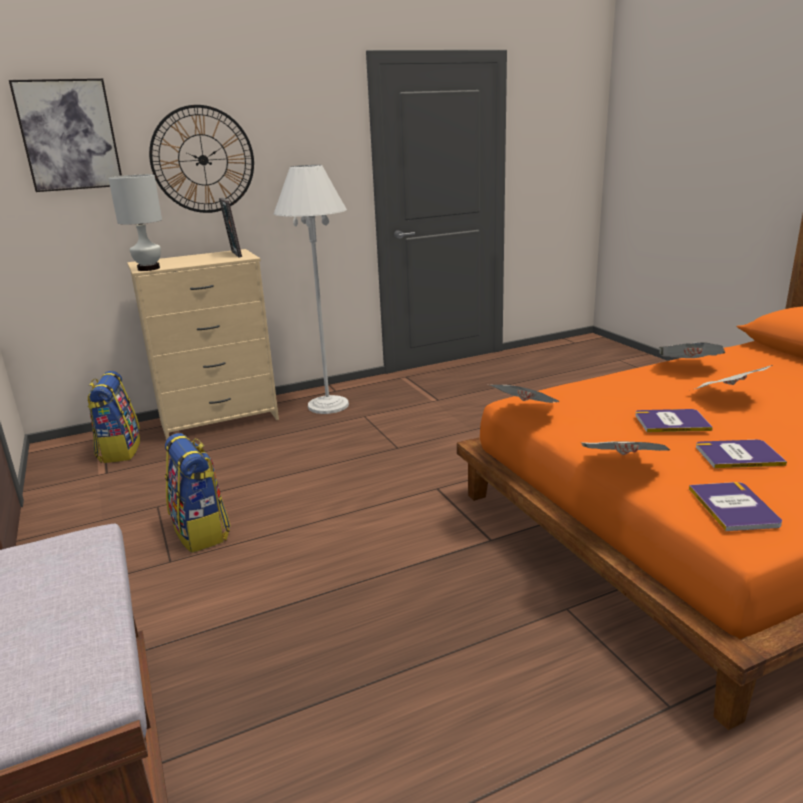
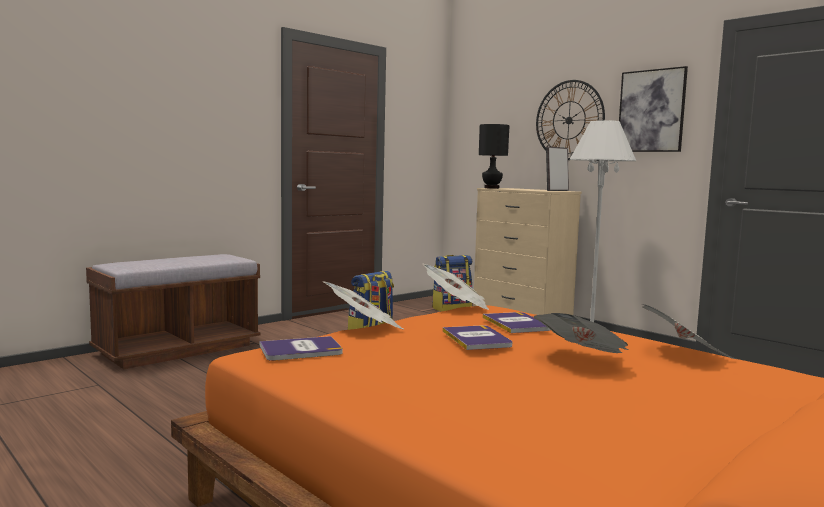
camera: 70 degrees right, 15 degrees down
picture [9,78,122,192] -> picture moved to [619,66,688,152]
white table lamp [108,174,162,271] -> black table lamp [479,124,510,189]
book [696,440,787,468] -> book moved to [483,312,550,333]

